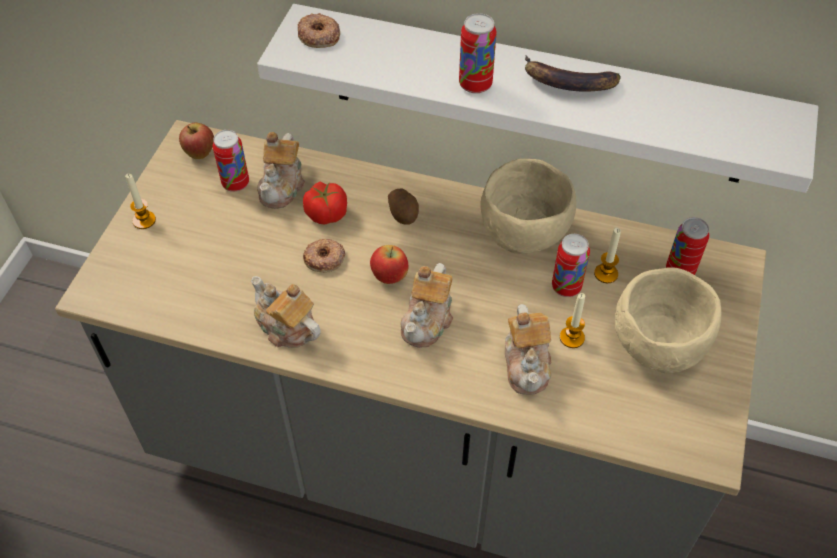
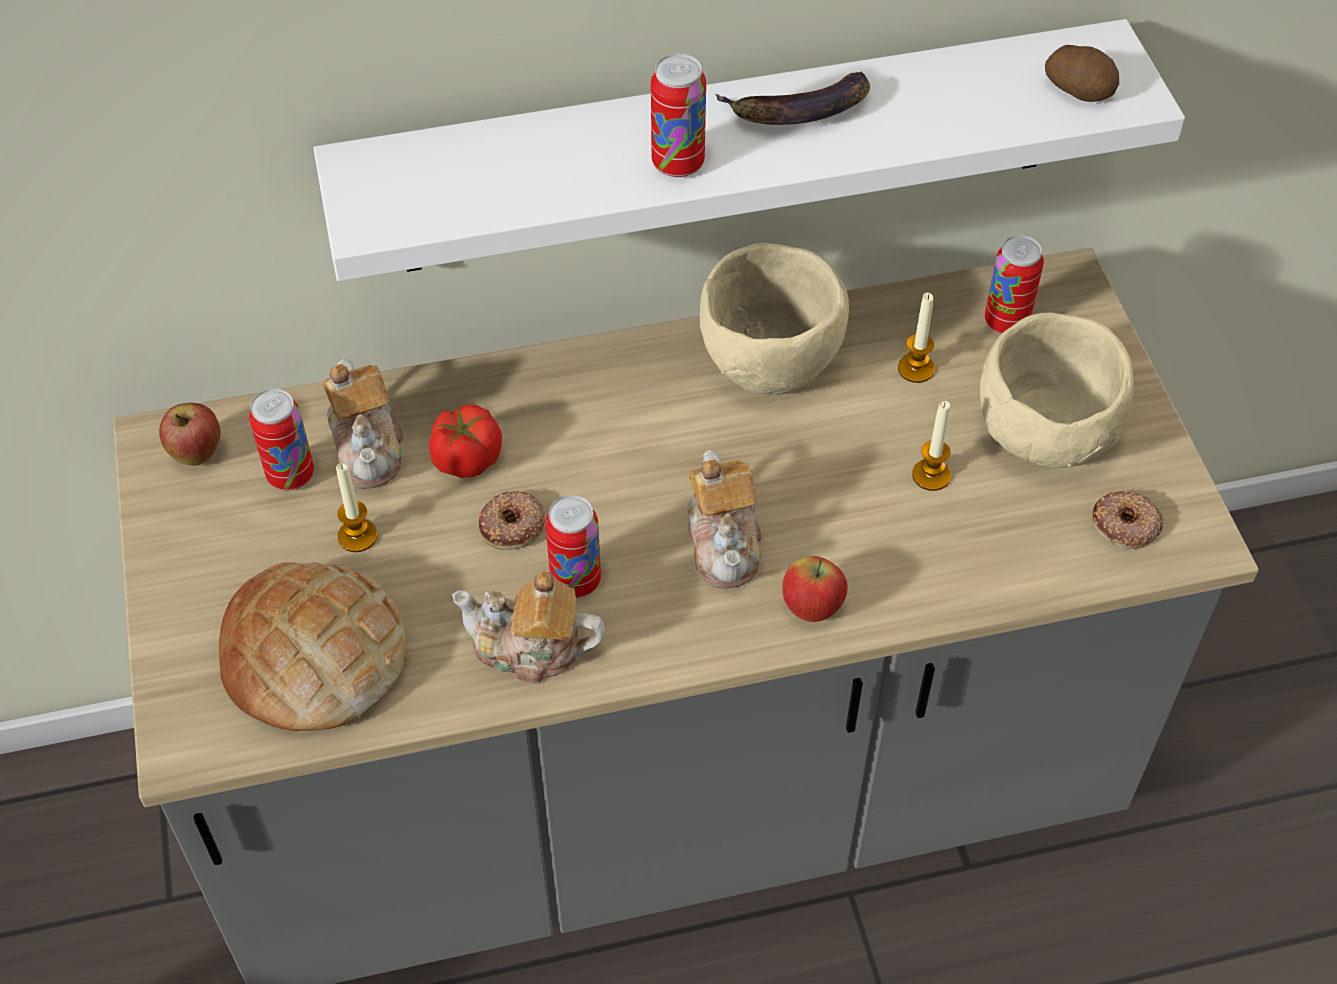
camera: 30 degrees left, 0 degrees up
candle [125,174,156,229] -> candle moved to [336,464,378,552]
donut [298,13,340,48] -> donut moved to [1092,492,1163,549]
apple [370,245,409,284] -> apple moved to [782,556,848,622]
potato [388,188,419,225] -> potato moved to [1045,45,1119,102]
teapot [505,304,551,395] -> none
can [552,234,590,297] -> can moved to [545,495,601,598]
none -> bread [219,562,406,731]

